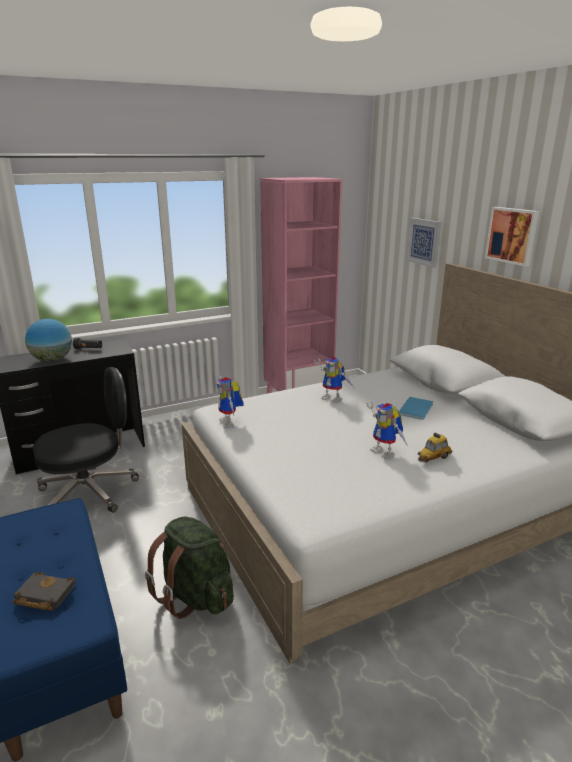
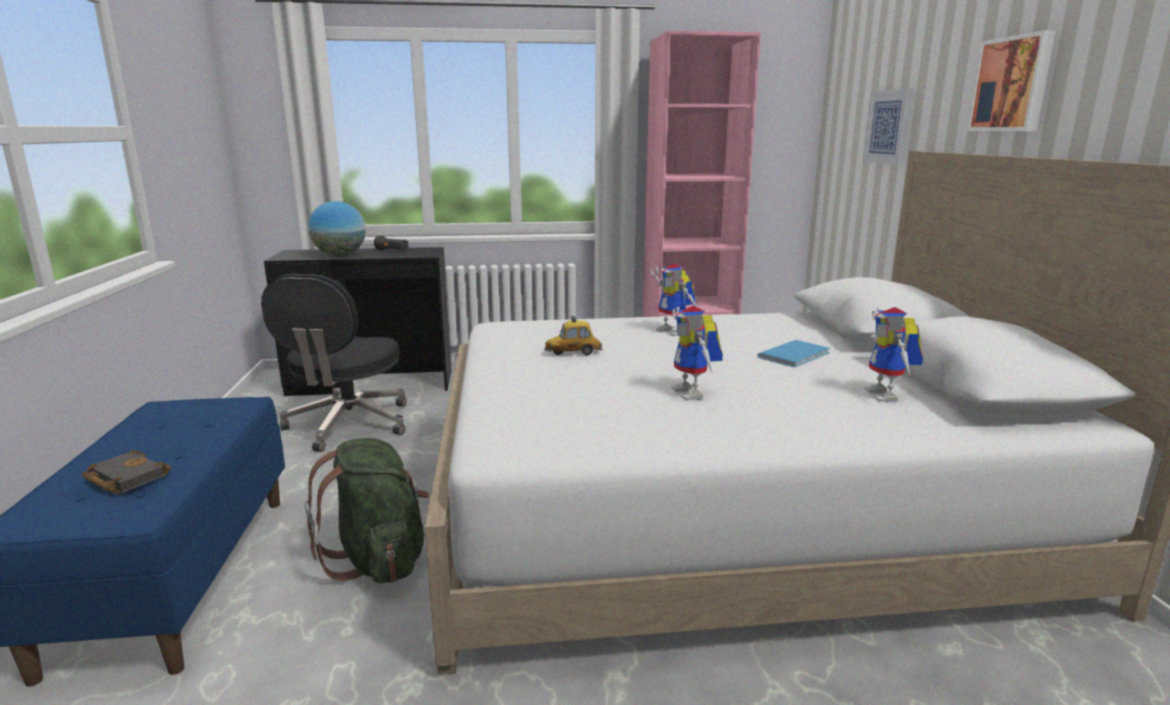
camera: 20 degrees right, 5 degrees down
black office chair [33,367,139,513] -> black office chair turned 105 degrees clockwise [261,273,407,452]
toy robot [216,376,244,428] -> toy robot moved to [864,307,923,402]
toy car [418,432,453,462] -> toy car moved to [545,316,603,355]

